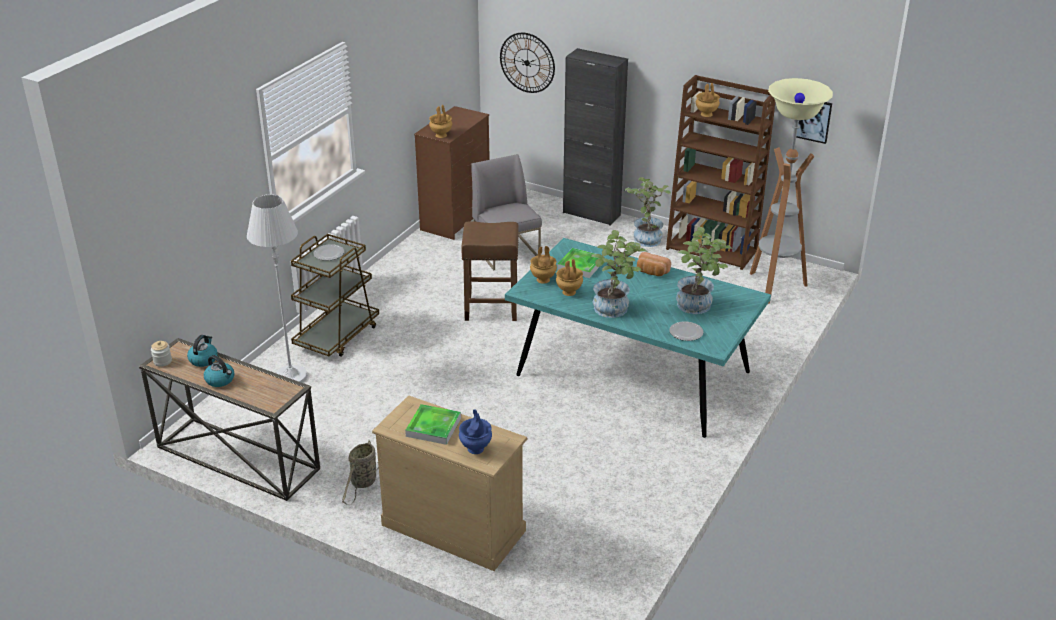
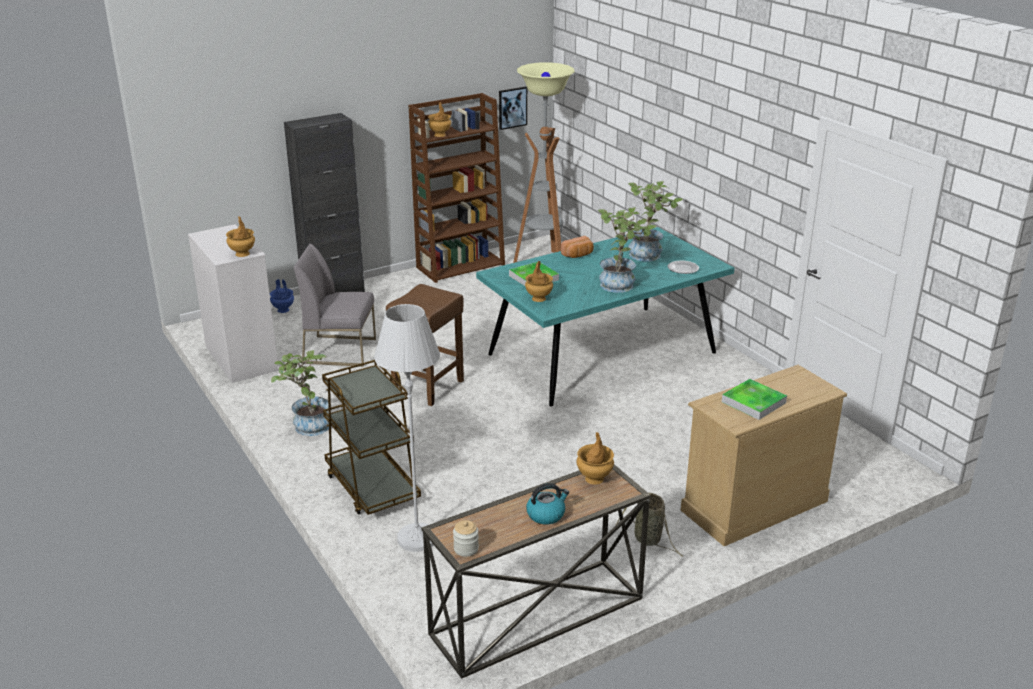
camera: 60 degrees left, 5 degrees down
kettle [187,335,218,367] -> none
plate [313,244,344,261] -> none
brown dresser [414,106,490,240] -> white dresser [188,224,279,383]
blue vase [459,410,492,454] -> blue vase moved to [270,279,294,313]
wall clock [500,33,555,93] -> none
brown vase [556,259,583,296] -> brown vase moved to [576,432,614,485]
potted plant [624,177,671,247] -> potted plant moved to [271,350,329,436]

